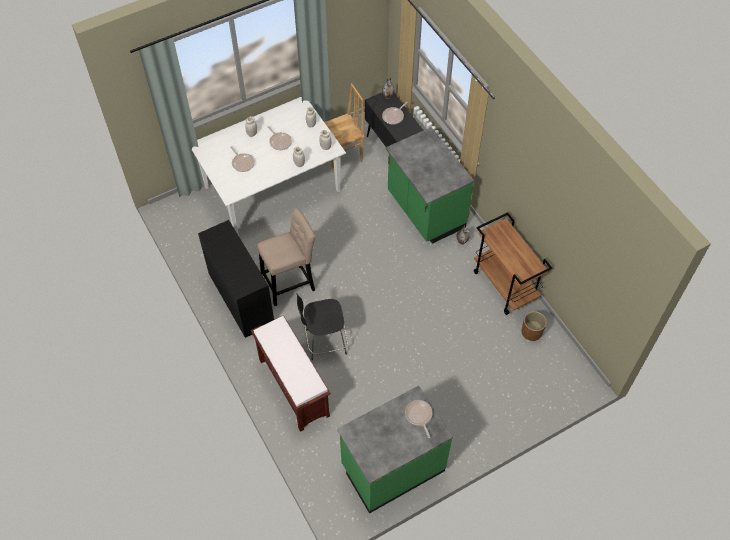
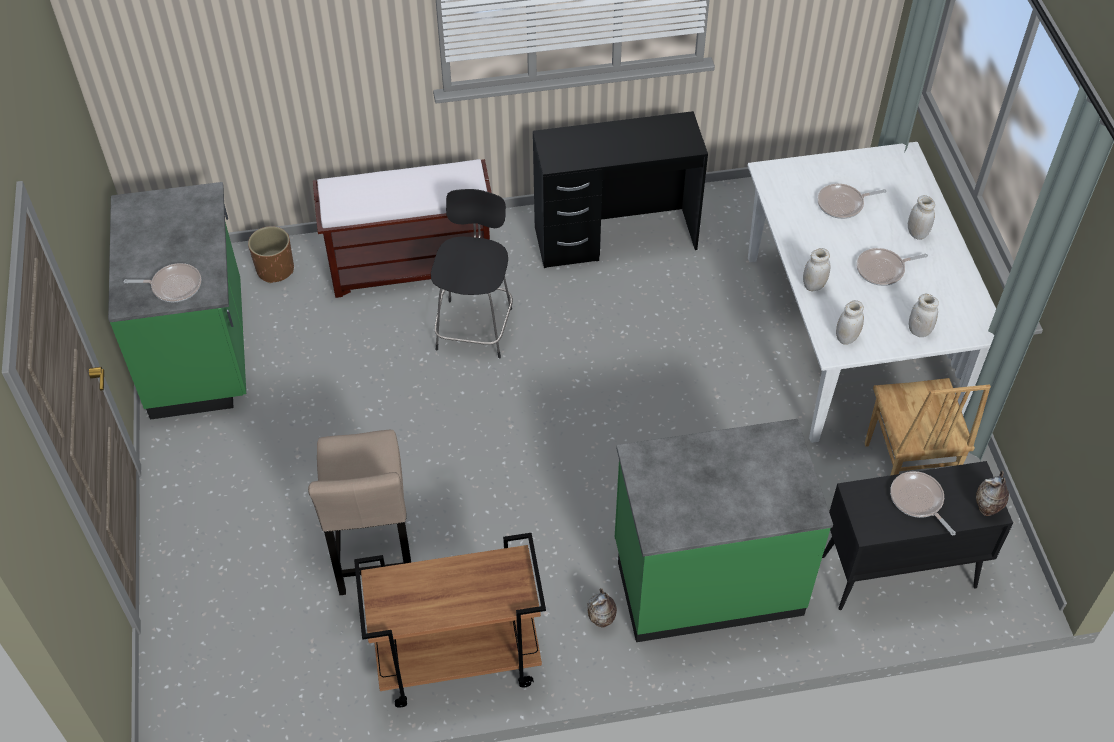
camera: 110 degrees right, 5 degrees down
beige stool [257,208,316,306] -> beige stool moved to [308,430,411,595]
brown planter [522,311,547,341] -> brown planter moved to [248,226,294,283]

